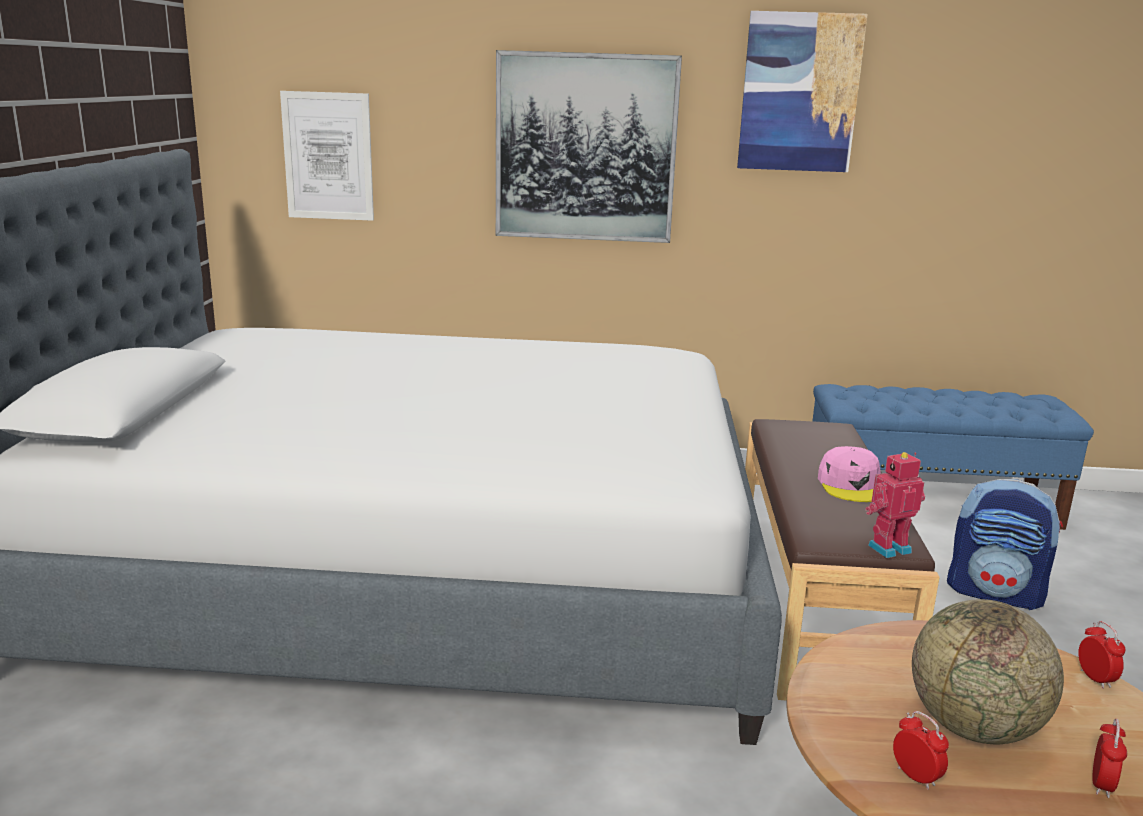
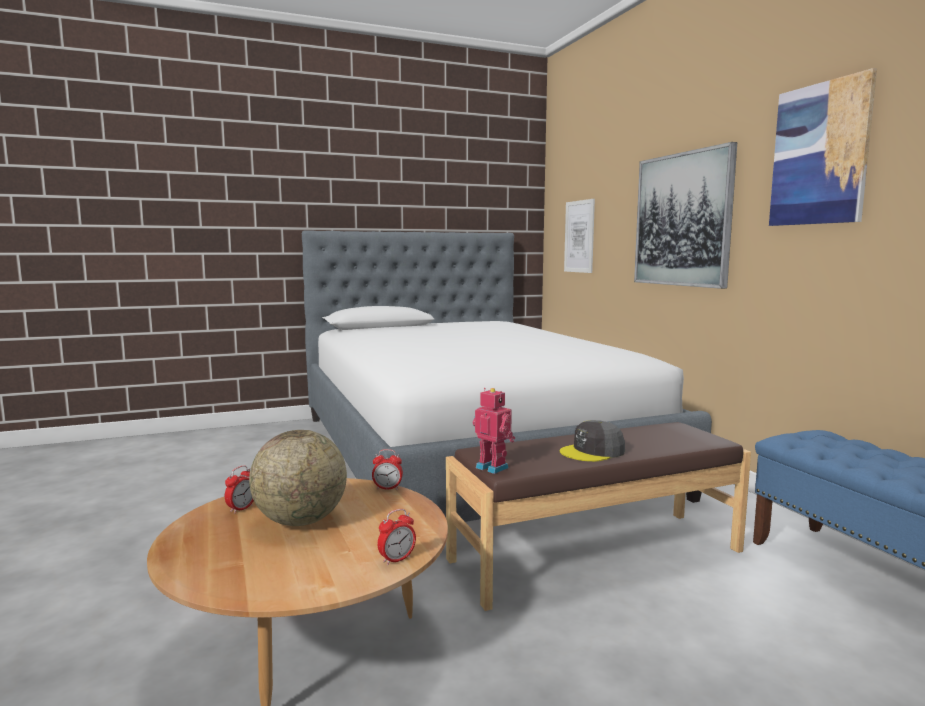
camera: 65 degrees right, 10 degrees down
pink cap [818,446,881,502] -> grey cap [560,420,625,462]
backpack [947,479,1063,610] -> none
alarm clock [1093,719,1127,798] -> alarm clock moved to [372,449,403,490]

